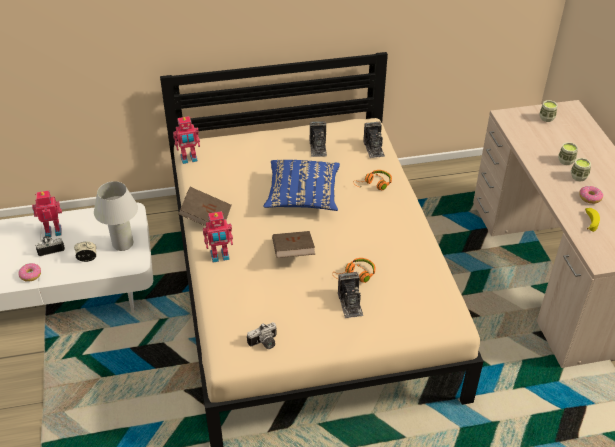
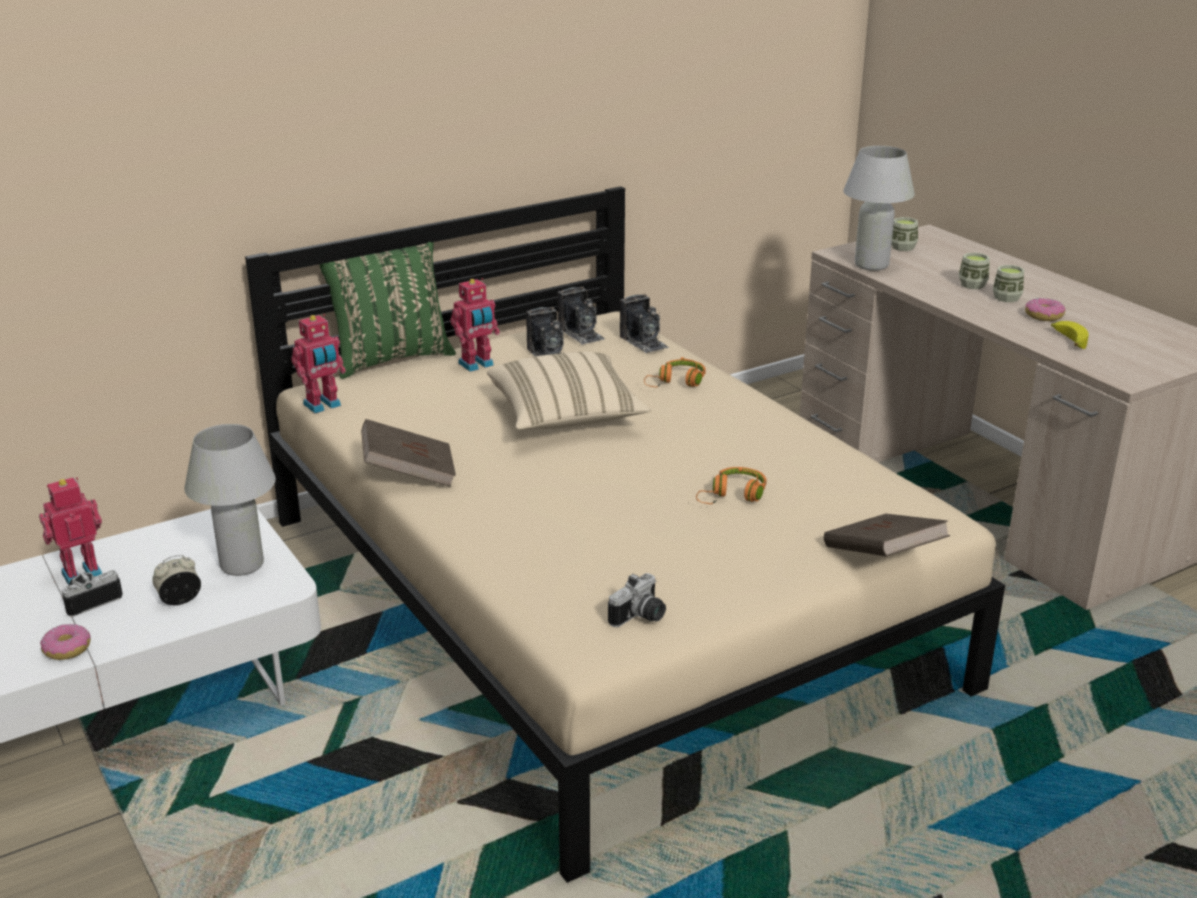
camera: 20 degrees left, 15 degrees down
toy robot [203,211,233,262] -> toy robot moved to [450,278,500,372]
blue pillow [263,160,340,211] -> beige pillow [487,352,651,430]
brown book [272,231,315,258] -> brown book moved to [824,514,950,556]
camera [338,272,363,319] -> camera moved to [557,286,605,345]
none -> green pillow [319,242,456,379]
none -> white table lamp [843,146,915,271]

